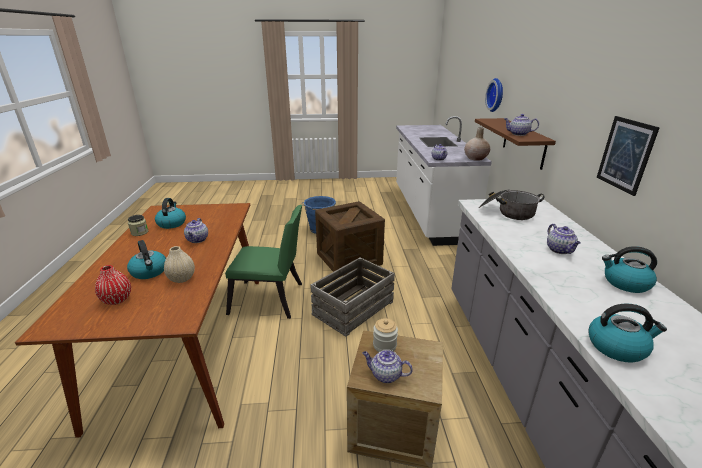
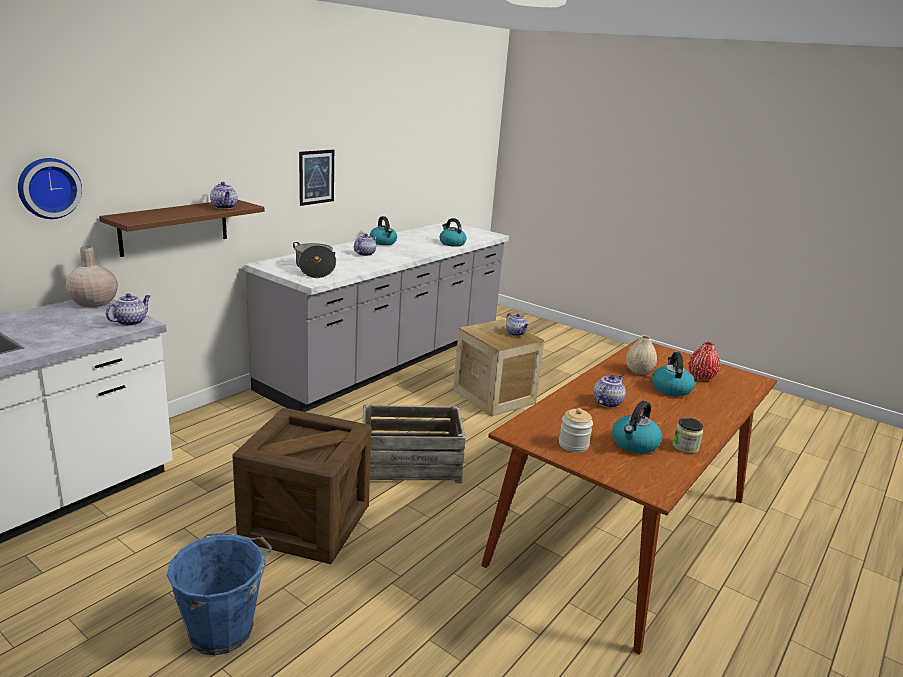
camera: 140 degrees left, 5 degrees down
green chair [225,205,302,319] -> none
jar [373,318,398,352] -> jar moved to [559,408,593,452]

